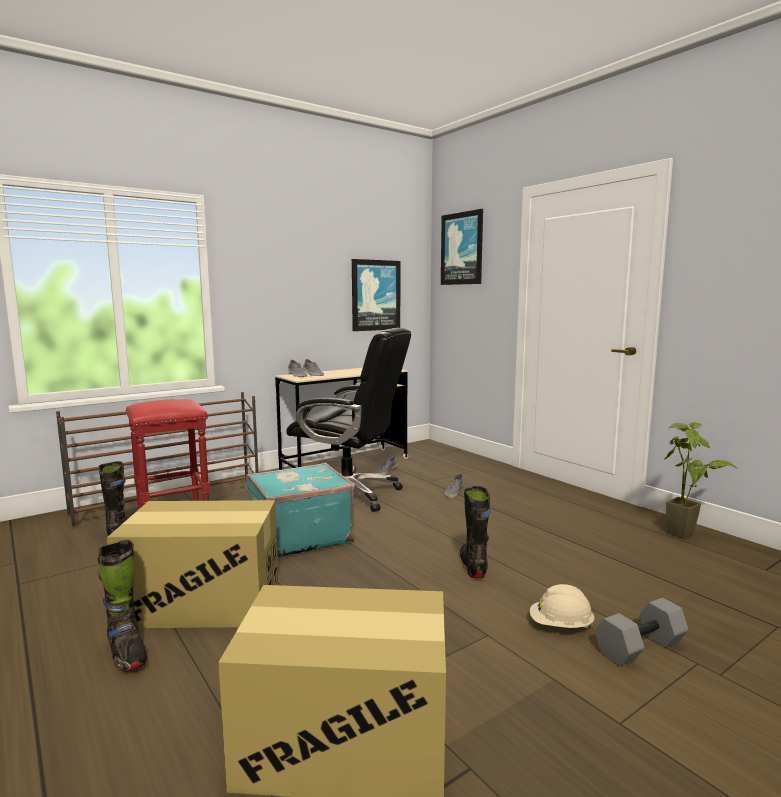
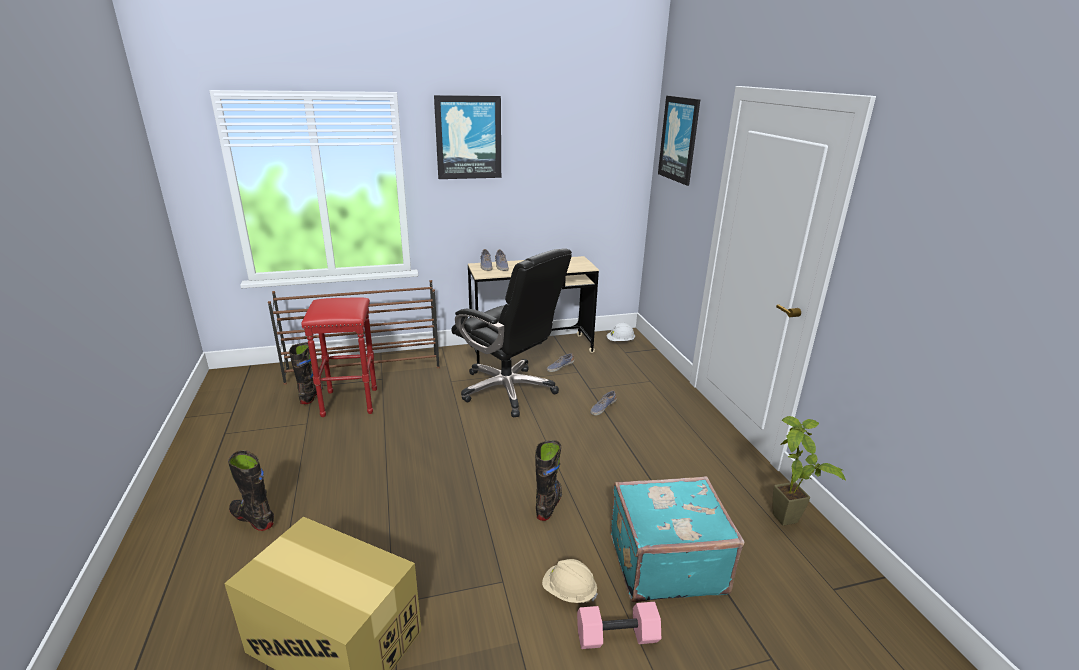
camera: 20 degrees right, 15 degrees up
black boot [98,540,147,671] -> black boot turned 135 degrees clockwise [228,450,274,531]
cardboard box [107,500,279,628] -> none
turquoise suitcase [246,463,355,558] -> turquoise suitcase moved to [611,476,745,602]
picture [352,259,400,331] -> picture moved to [434,95,501,179]
grey dumbbell [595,598,689,666] -> pink dumbbell [577,602,661,649]
none -> white hard hat [607,323,635,341]

